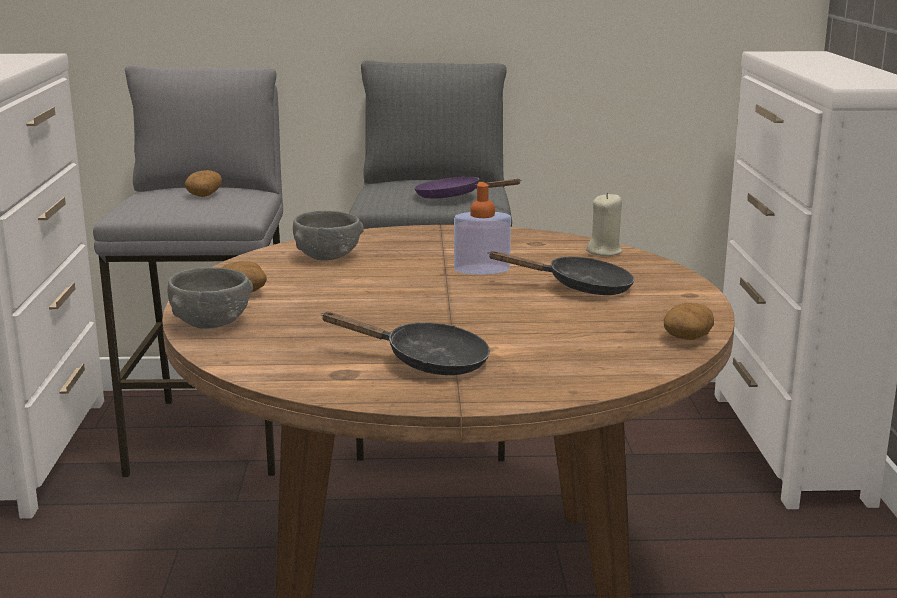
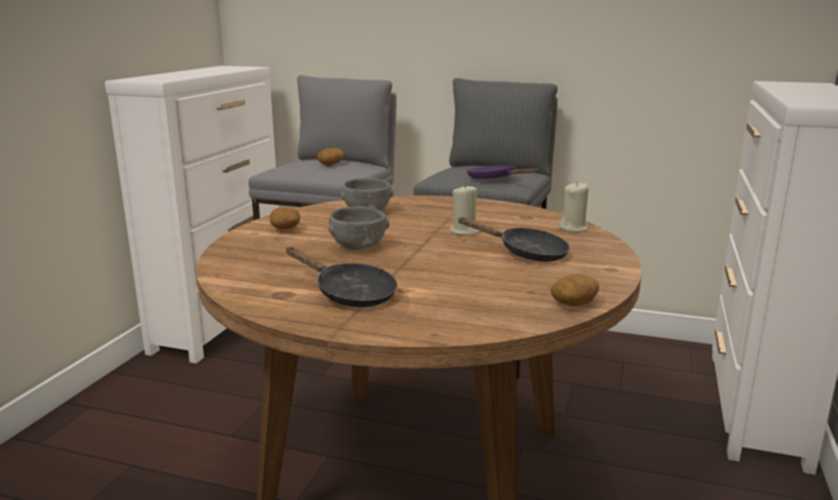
camera: 20 degrees right, 0 degrees up
grey bowl [168,267,253,329] -> grey bowl moved to [328,206,389,250]
soap dispenser [454,182,511,275] -> beige candle [449,184,481,236]

